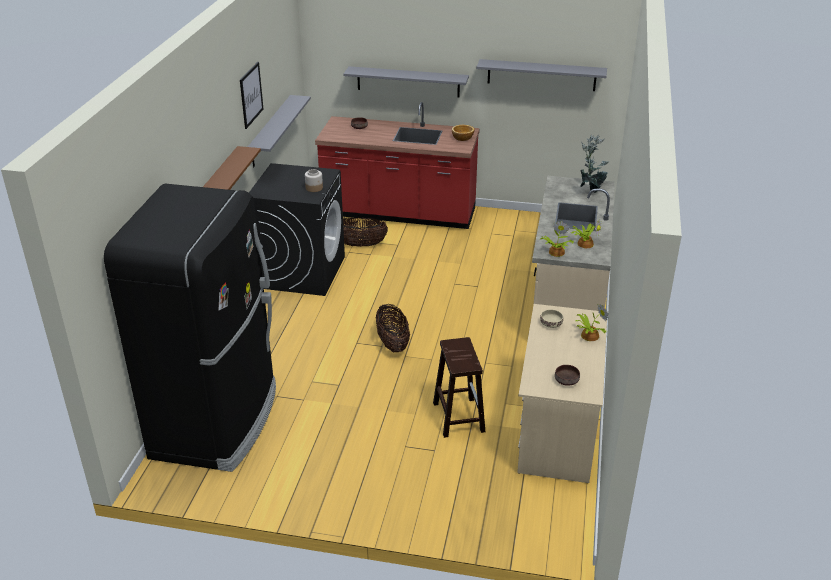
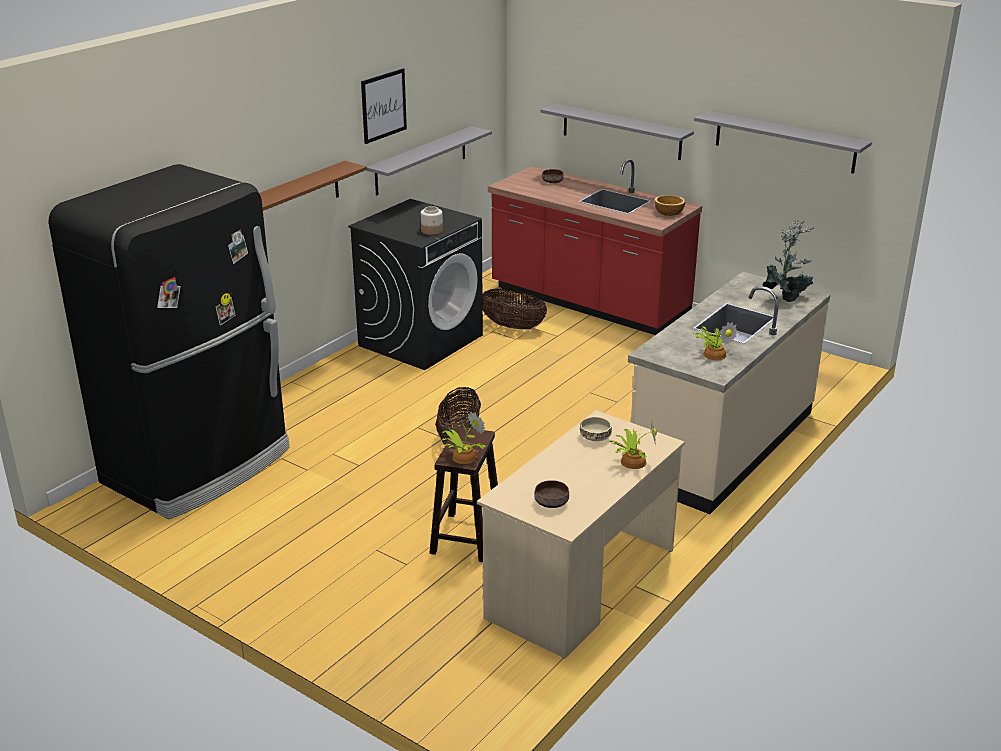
camera: 25 degrees right, 5 degrees down
potted plant [540,221,574,257] -> potted plant moved to [442,412,485,464]

